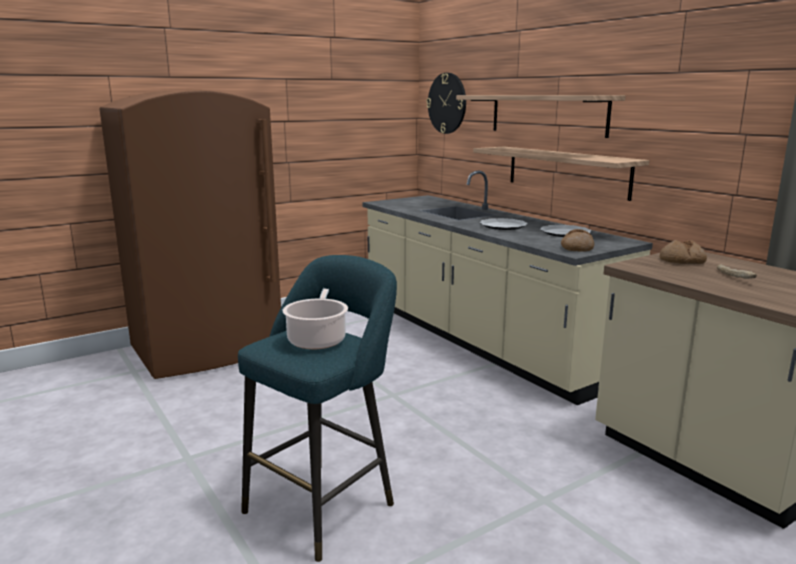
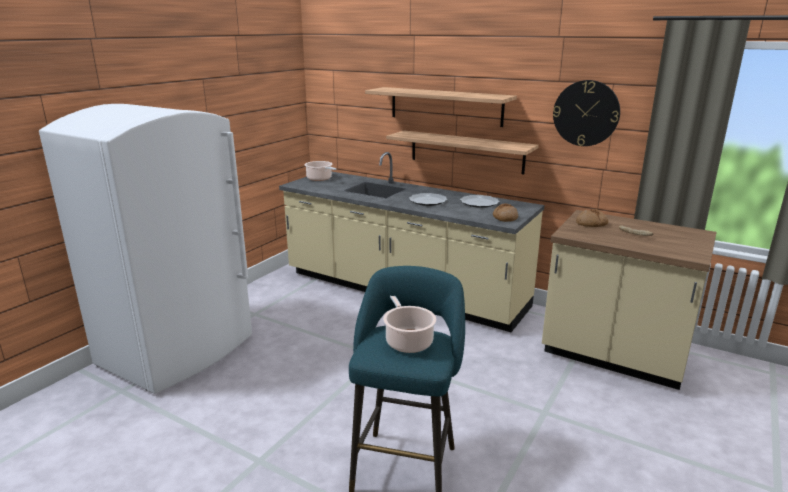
camera: 25 degrees left, 5 degrees up
brown fridge [100,90,281,379] -> white fridge [39,104,252,394]
wall clock [426,73,466,134] -> wall clock moved to [553,80,620,146]
none -> cooking pot [304,161,336,181]

